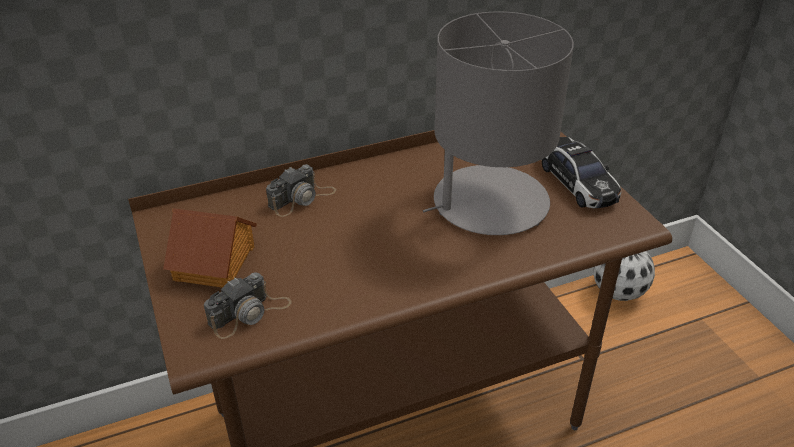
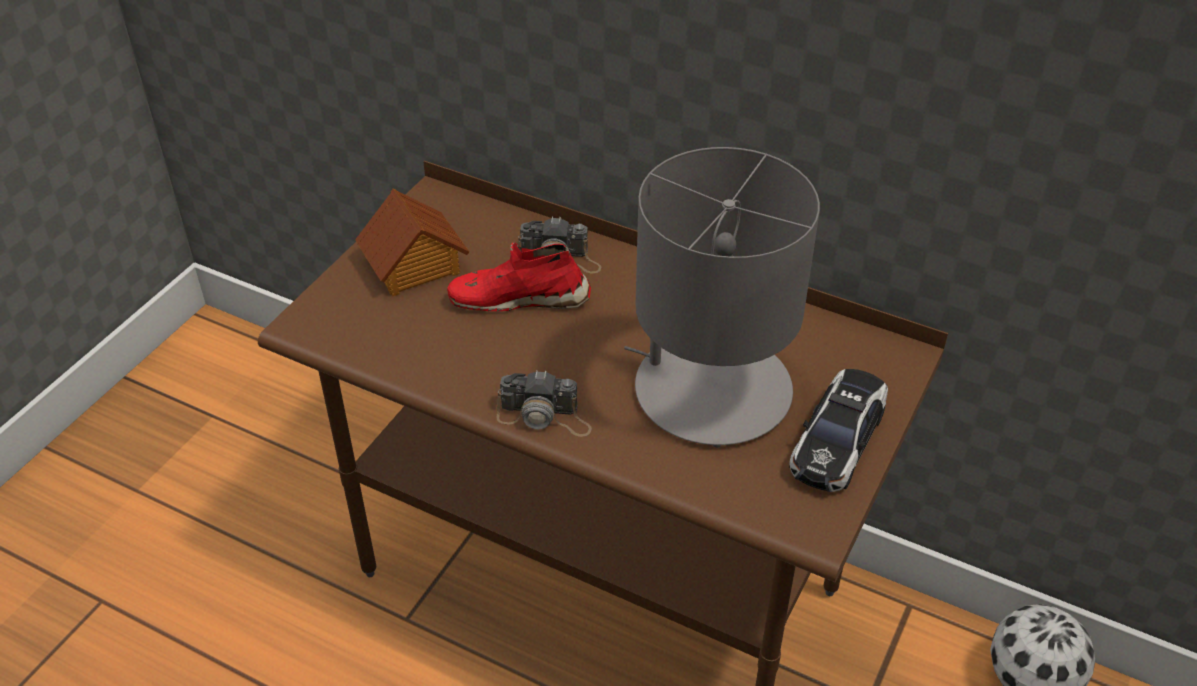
camera: 50 degrees right, 5 degrees up
camera [204,272,292,339] -> camera moved to [496,370,592,437]
none -> red shoe [447,242,591,311]

